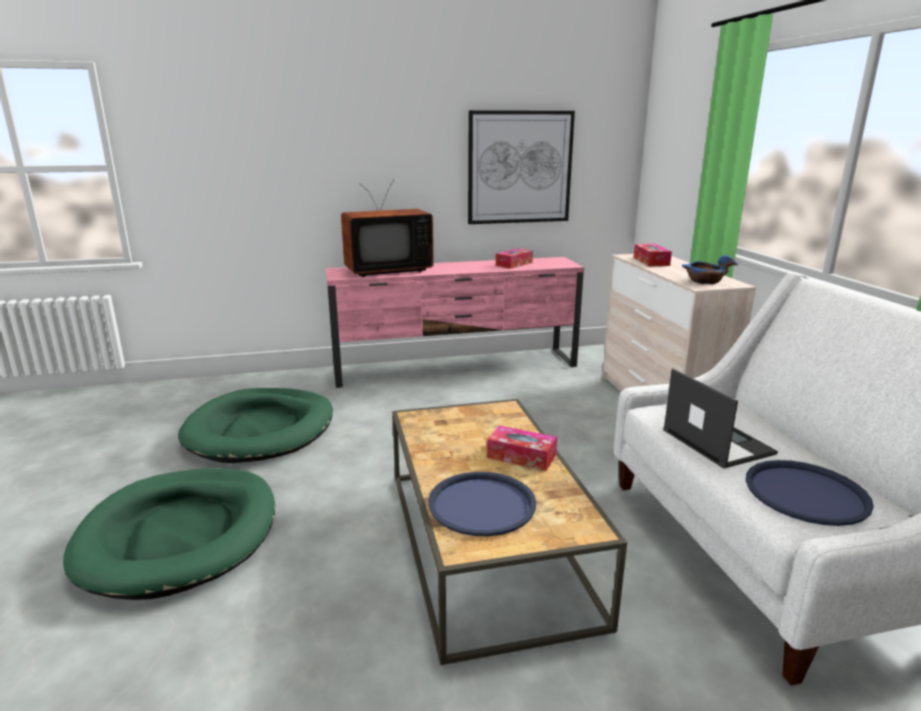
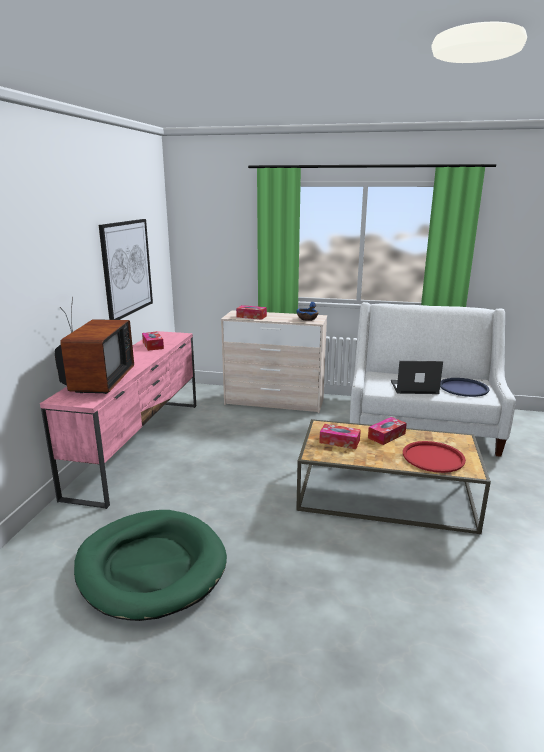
camera: 65 degrees left, 0 degrees up
green dog bed [63,468,275,600] -> none
blue tray [428,472,536,536] -> red tray [403,441,466,473]
none -> tissue box [319,424,361,449]

